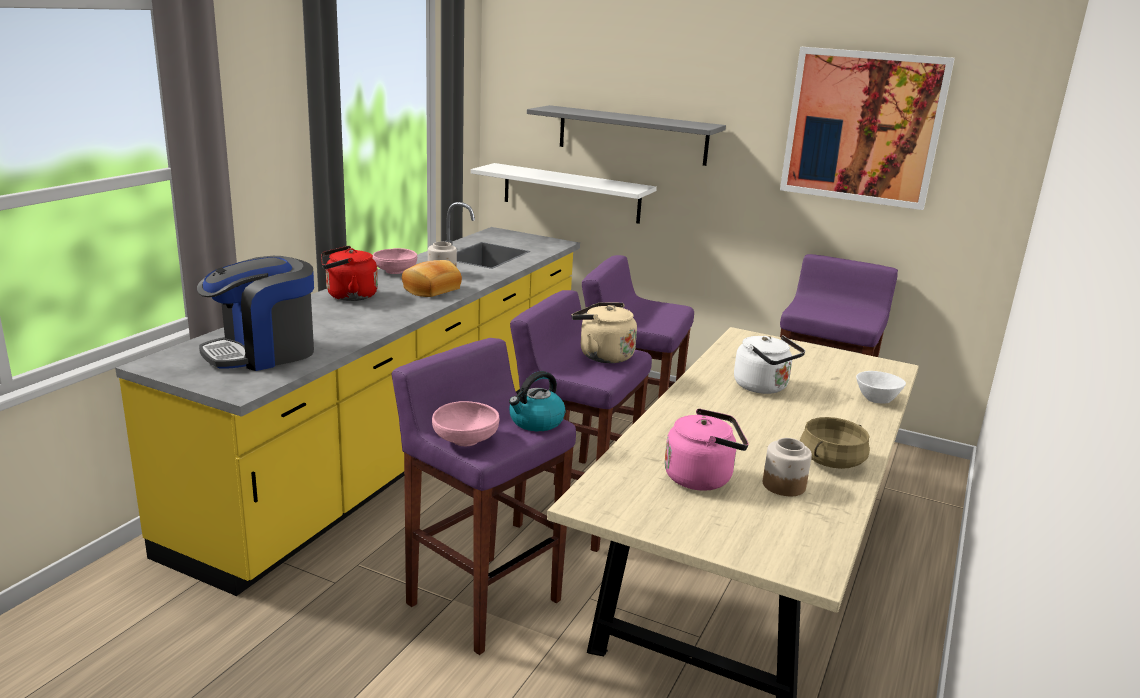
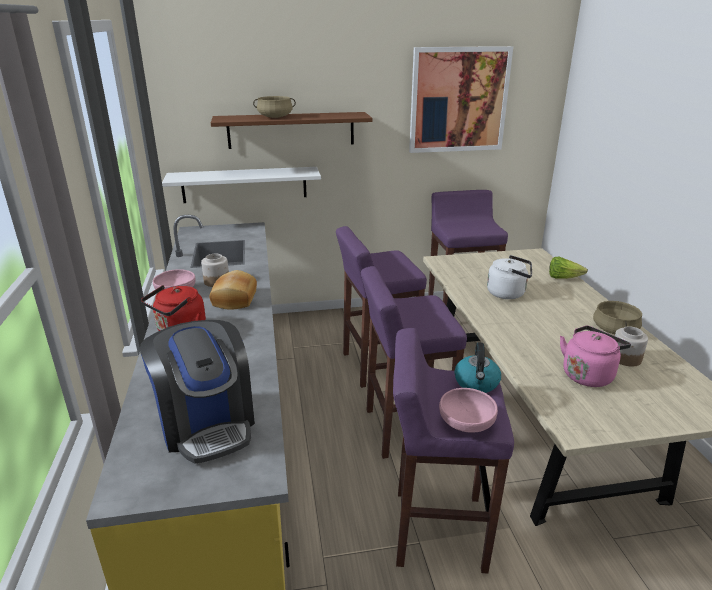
camera: 35 degrees left, 5 degrees up
coffee machine [197,256,314,371] -> coffee machine turned 45 degrees counterclockwise [140,320,255,464]
grey shelf [527,105,726,166] -> brown shelf [211,112,373,149]
beige kettle [571,302,637,363] -> none
white bowl [856,371,906,404] -> lettuce [549,257,588,279]
none -> beige cooking pot [253,96,296,118]

